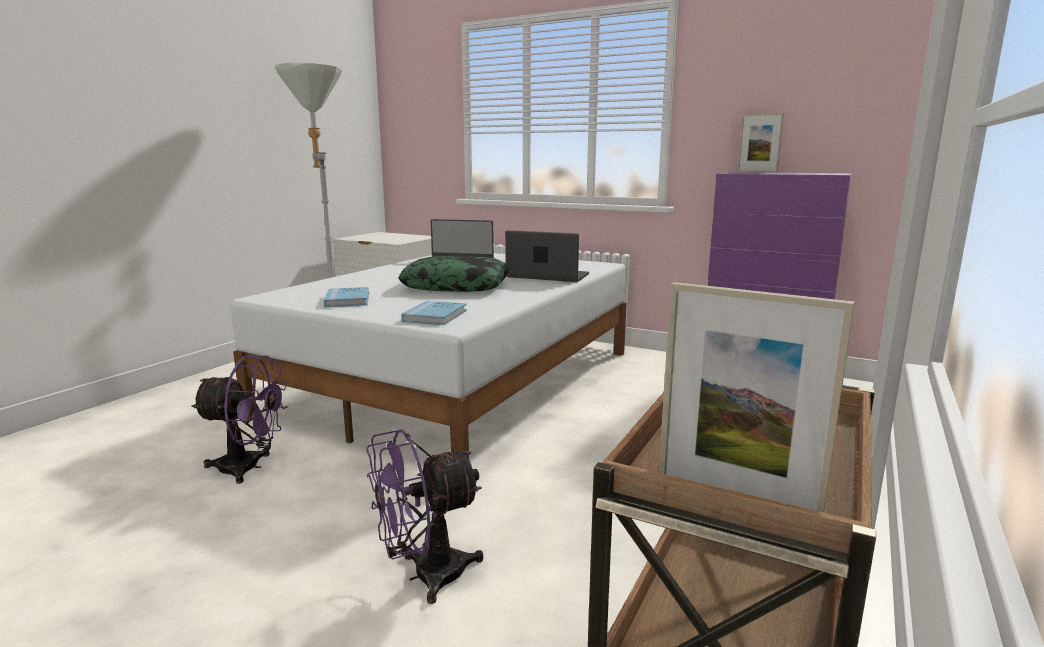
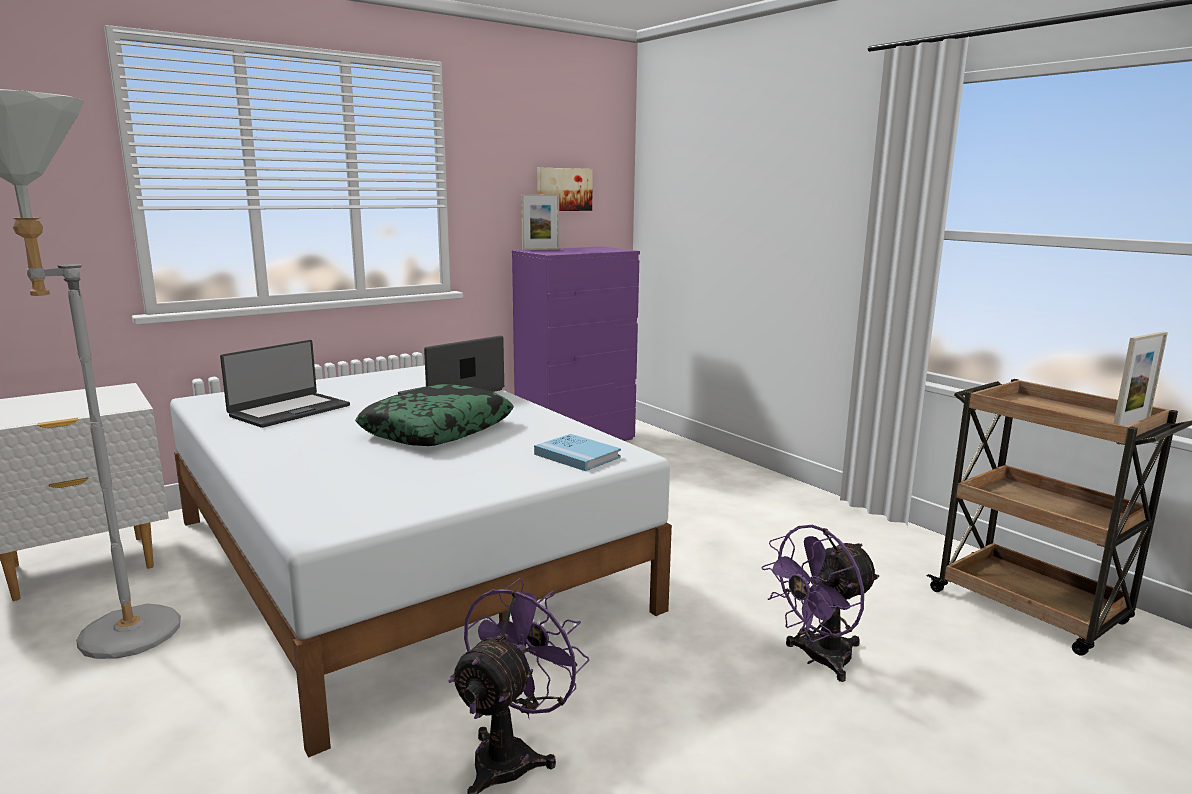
camera: 65 degrees left, 0 degrees up
blue book [324,287,369,307] -> none
purple fan [366,429,484,604] -> purple fan turned 60 degrees clockwise [762,525,879,682]
none -> picture [537,168,593,211]

